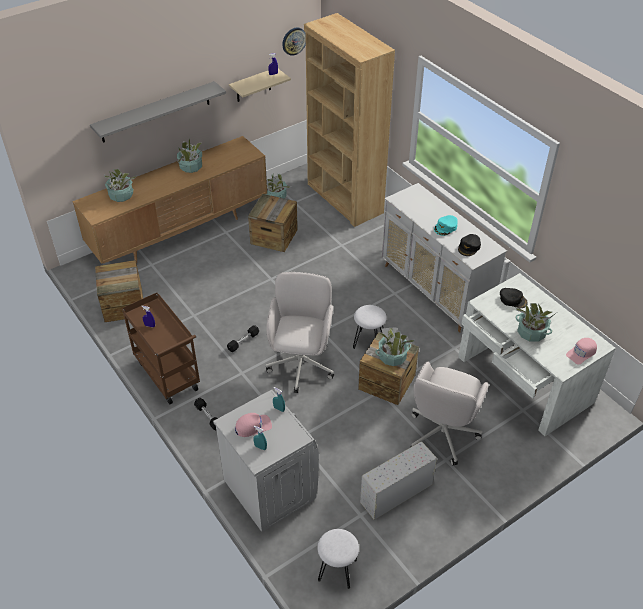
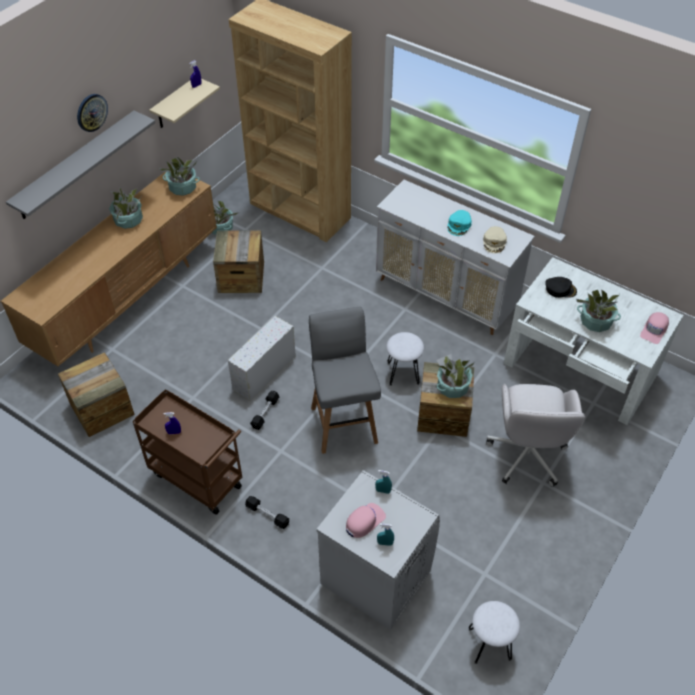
camera: 20 degrees left, 5 degrees up
potted plant [103,169,137,202] -> potted plant moved to [159,156,200,196]
white office chair [266,272,334,393] -> grey stool [309,307,381,454]
wall clock [282,27,306,56] -> wall clock moved to [77,94,108,132]
white storage box [360,441,437,520] -> white storage box moved to [228,316,296,401]
black cap [458,234,481,256] -> beige cap [483,226,507,253]

